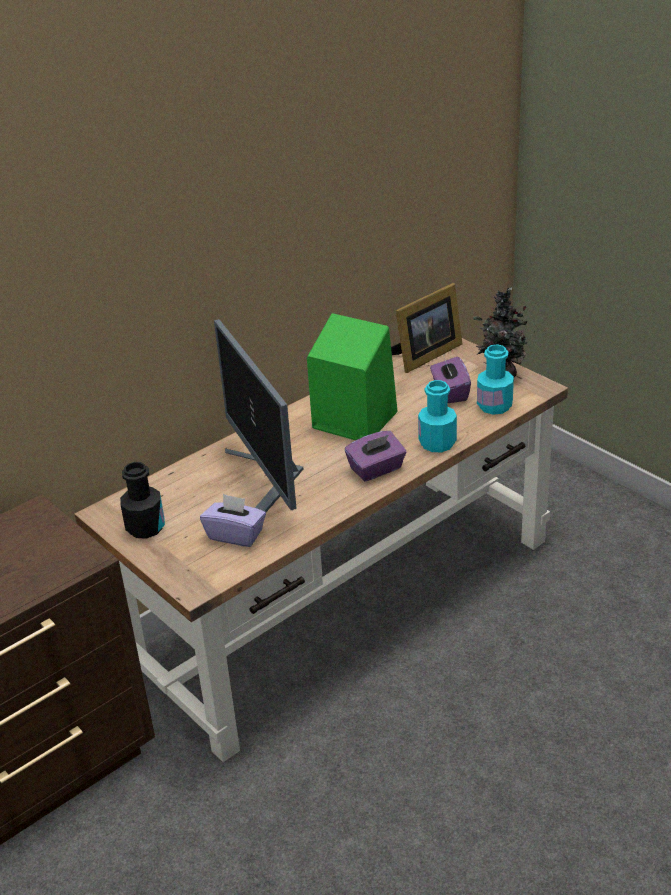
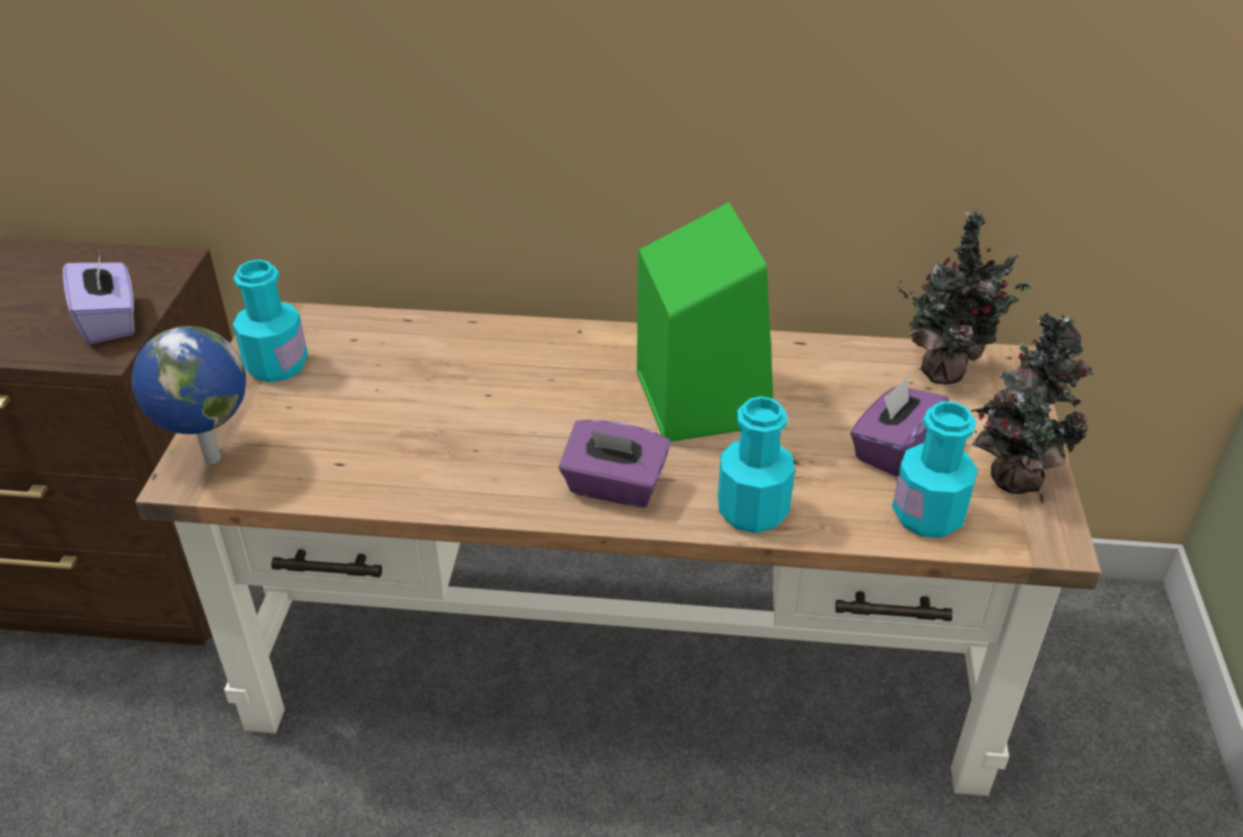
camera: 45 degrees right, 5 degrees up
black bottle [120,462,165,539] -> turquoise bottle [233,260,308,382]
purple tissue box [200,494,266,547] -> purple tissue box moved to [63,252,135,344]
monitor [214,319,303,512] -> none
picture frame [391,283,462,373] -> potted plant [896,211,1033,384]
none -> globe [131,326,246,464]

